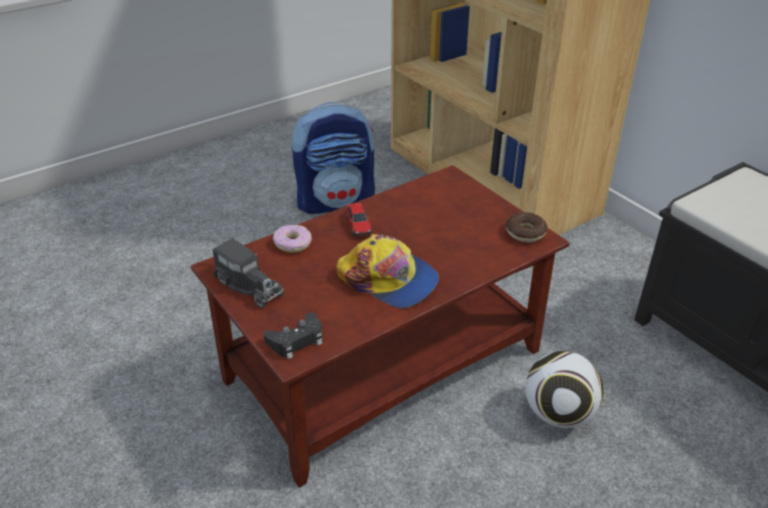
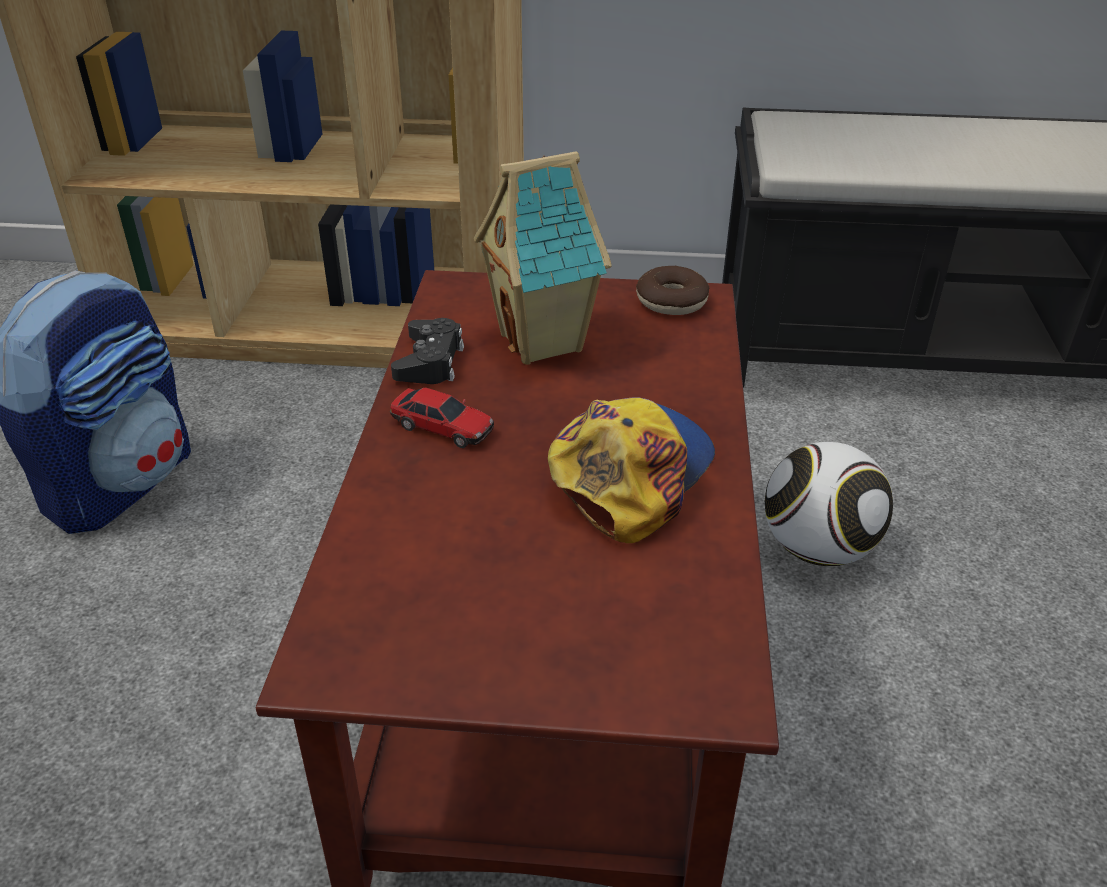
camera: 50 degrees left, 0 degrees up
toy truck [212,235,284,308] -> none
black game controller [264,312,323,359] -> black game controller moved to [391,318,464,384]
donut [273,225,312,253] -> none
cap [336,234,439,308] -> cap turned 45 degrees counterclockwise [548,397,715,543]
none -> toy house [474,152,612,365]

